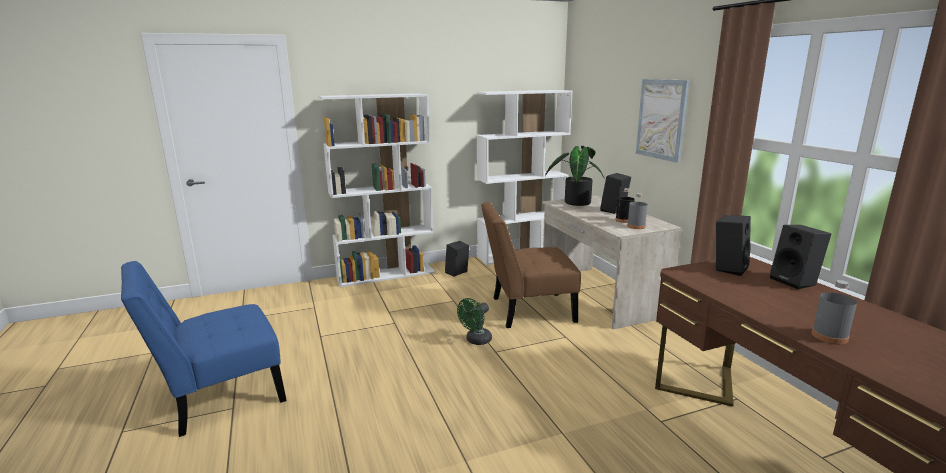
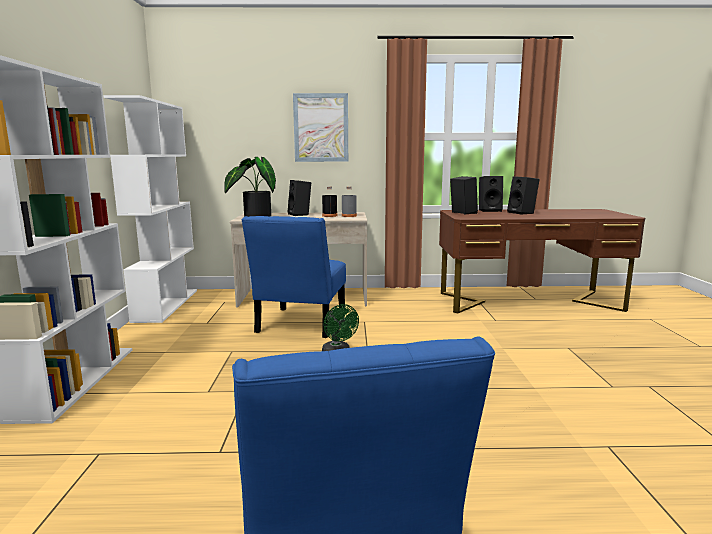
camera: 70 degrees left, 5 degrees down
black speaker [445,241,469,277] -> black speaker moved to [507,176,540,215]
brown chair [481,202,581,328] -> blue chair [242,216,346,338]
grey bottle [812,280,857,344] -> none

